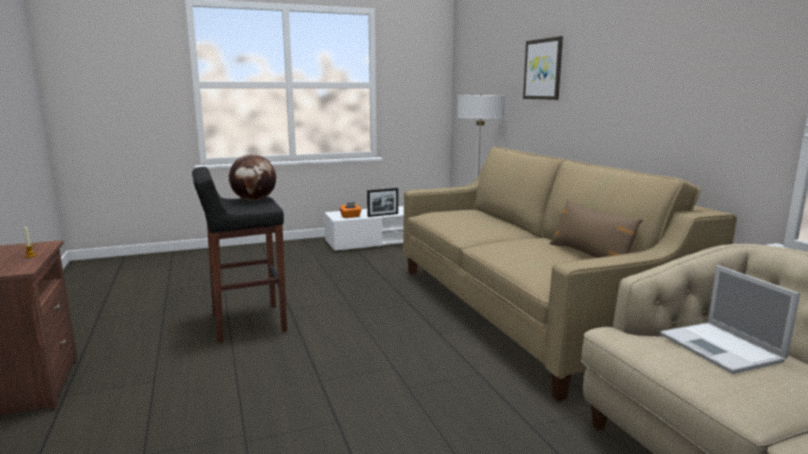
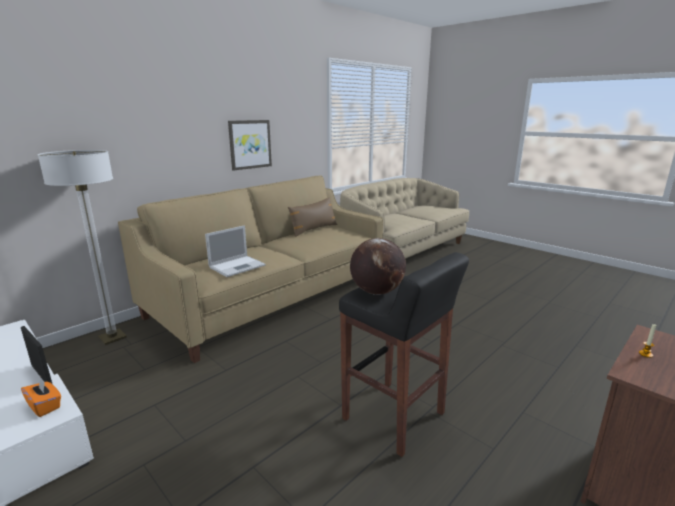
camera: 115 degrees left, 5 degrees up
picture [523,36,563,100] -> picture moved to [228,120,272,171]
laptop [660,265,800,374] -> laptop moved to [205,225,266,277]

